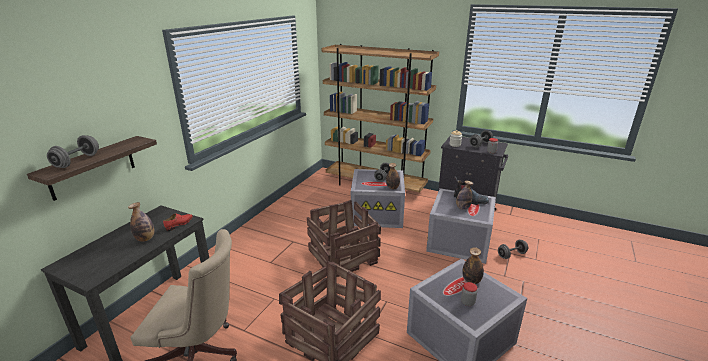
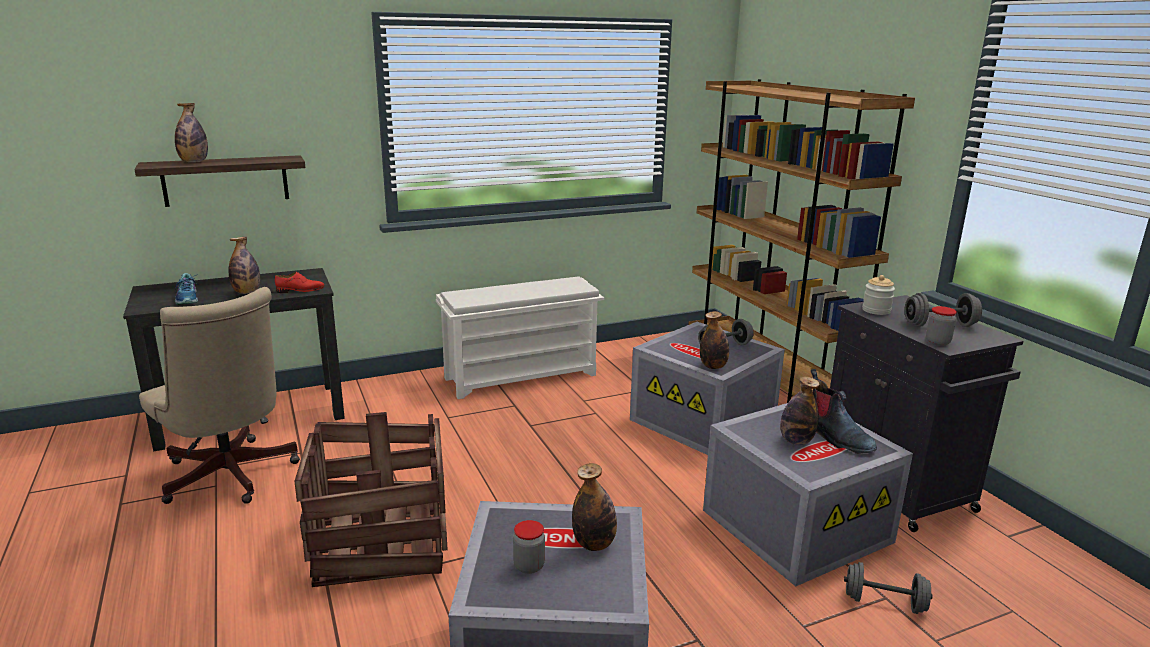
camera: 40 degrees right, 5 degrees down
grey dumbbell [47,135,99,168] -> bottle [175,103,208,162]
crate [307,200,381,277] -> none
none -> shoe [175,273,198,305]
none -> white shoe rack [436,276,604,399]

